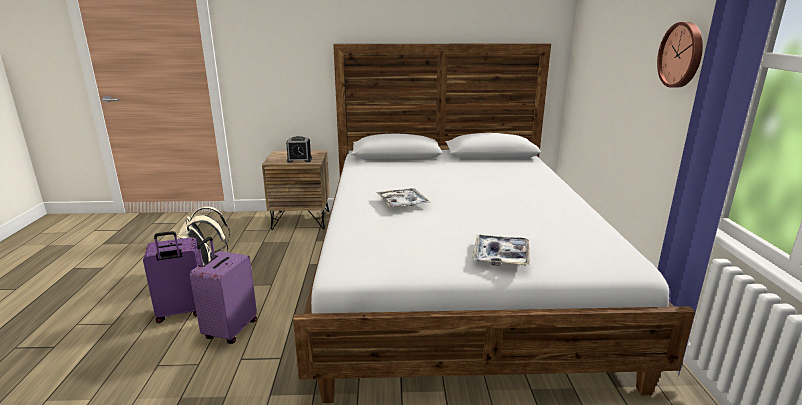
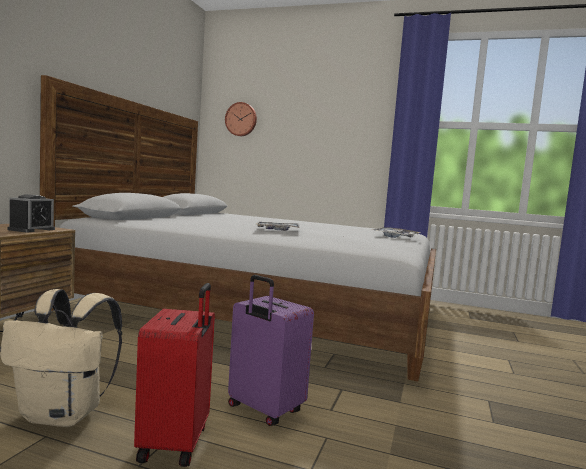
camera: 70 degrees left, 15 degrees down
purple suitcase [143,231,200,323] -> red suitcase [134,283,215,467]
wall clock [657,22,703,88] -> wall clock moved to [225,102,257,136]

